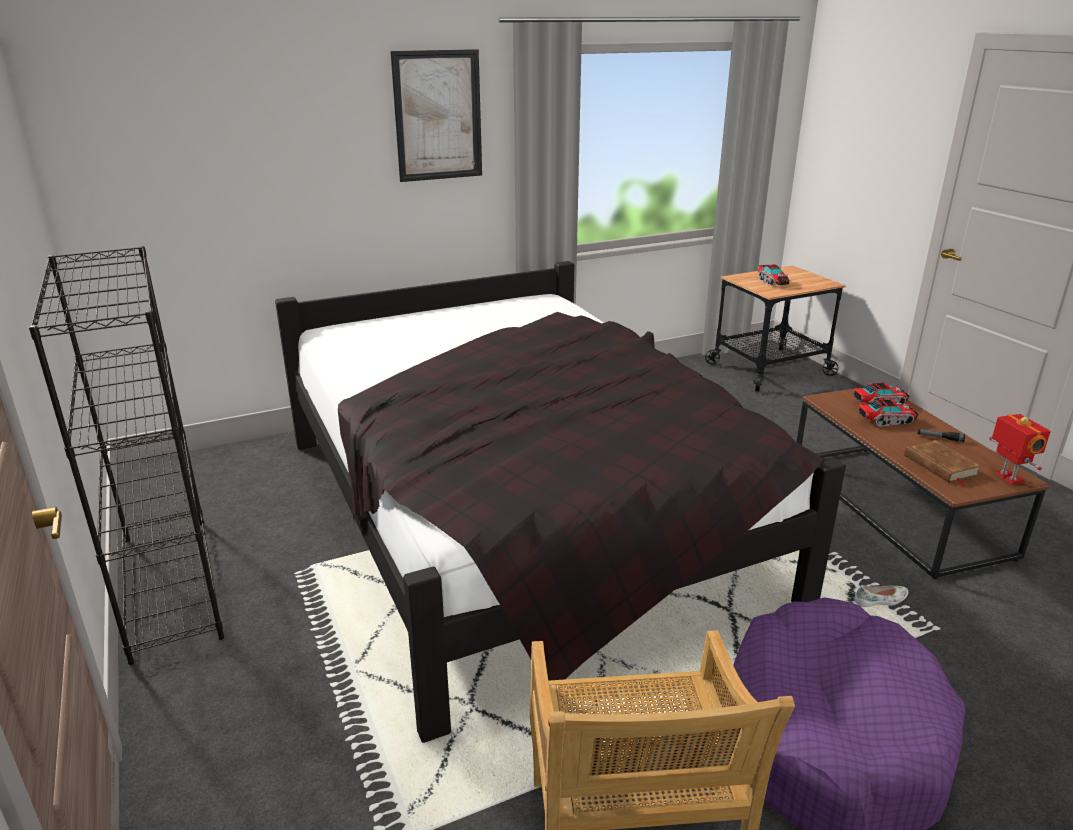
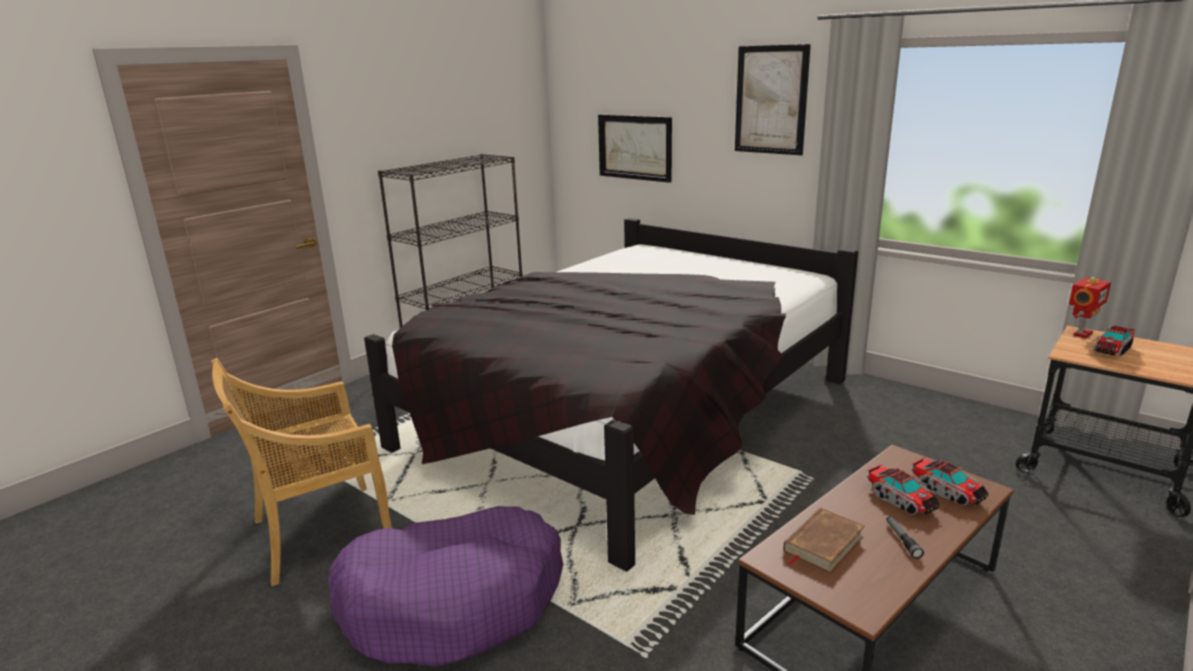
camera: 65 degrees right, 5 degrees down
white shoe [854,585,908,607] -> none
toy robot [989,414,1051,485] -> toy robot moved to [1069,277,1111,338]
none -> picture [598,114,672,183]

